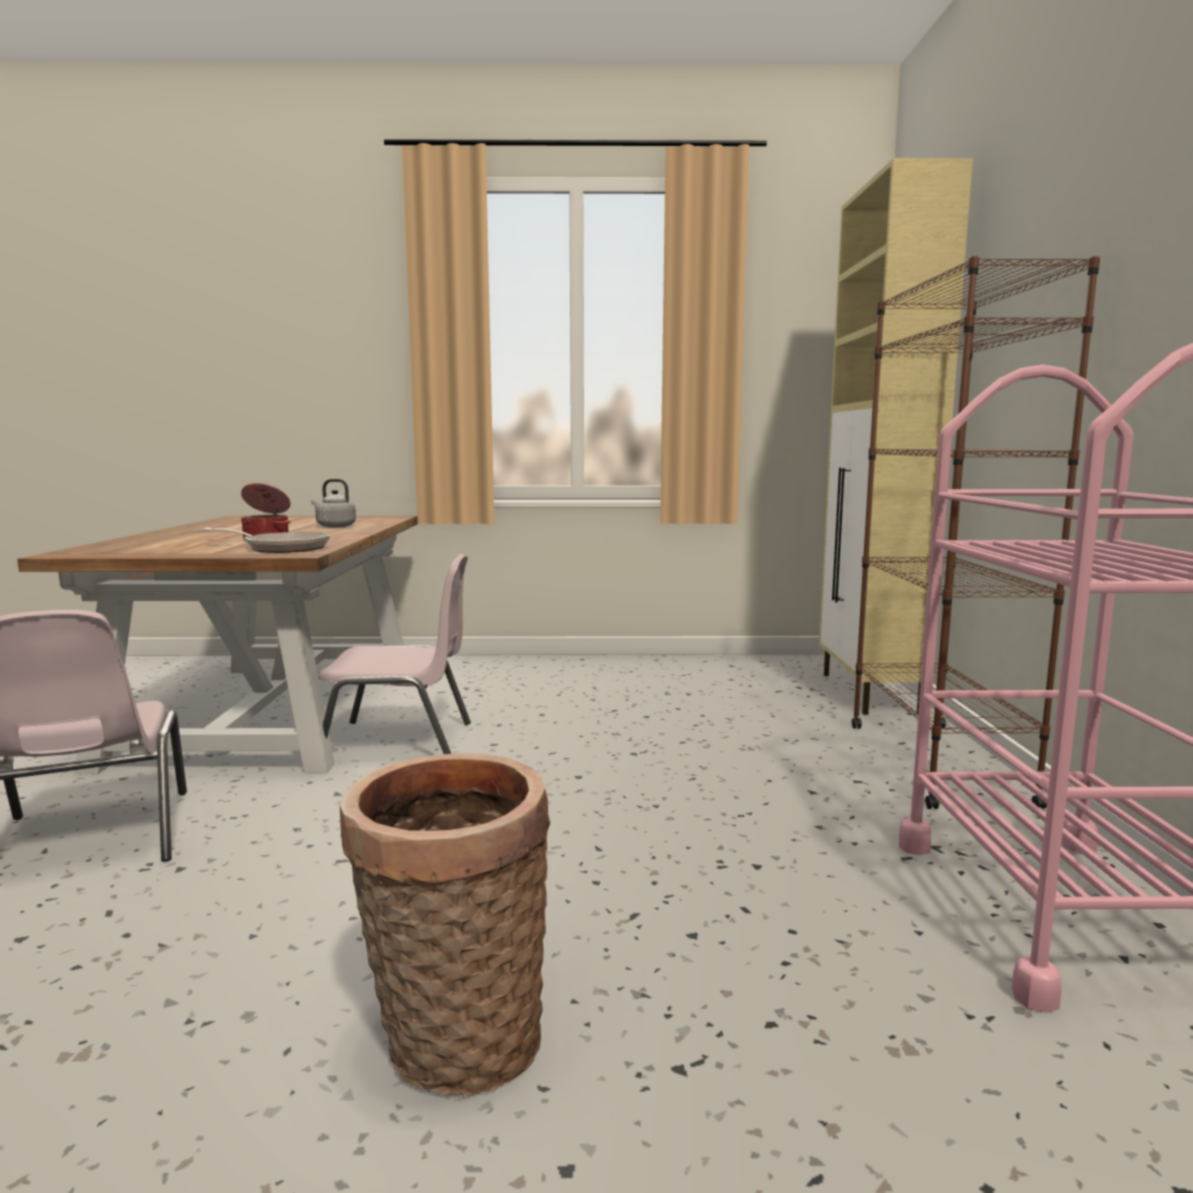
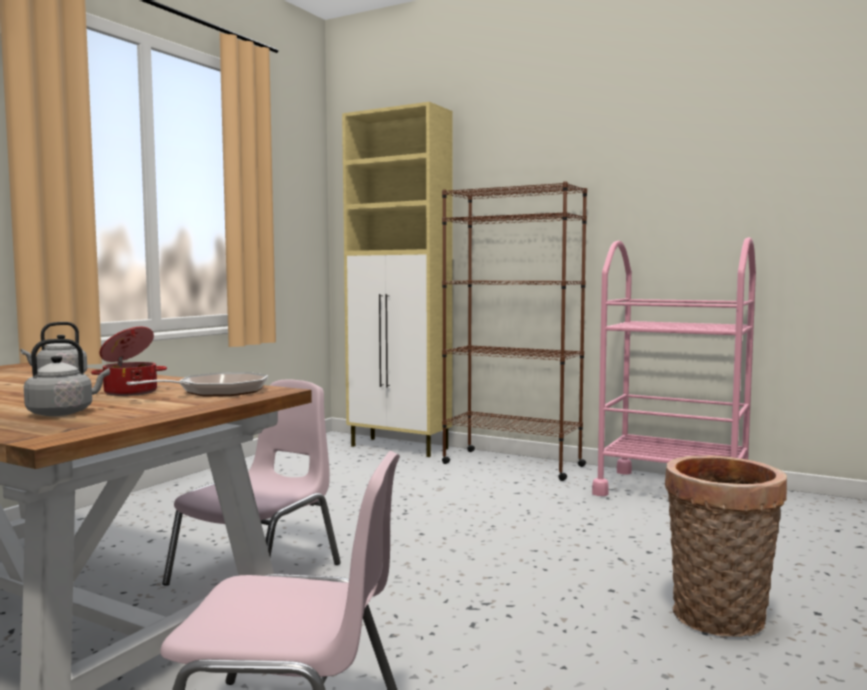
camera: 60 degrees left, 5 degrees down
none -> grey kettle [24,339,110,416]

